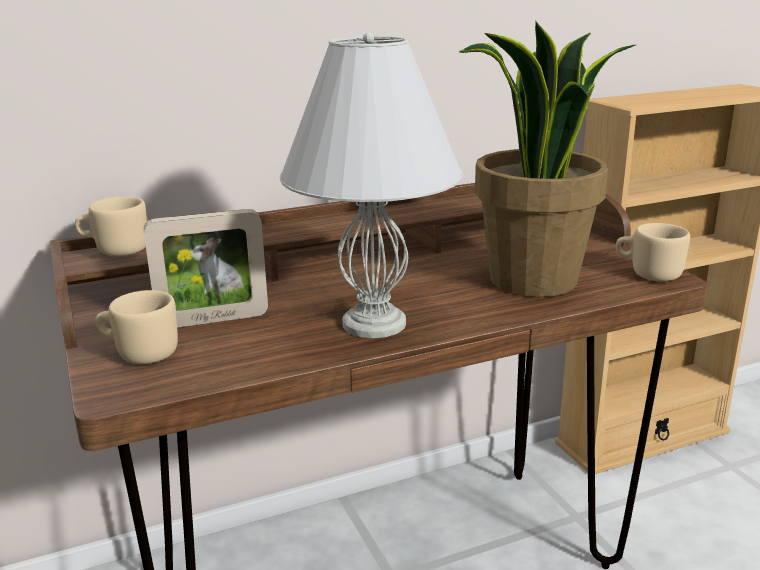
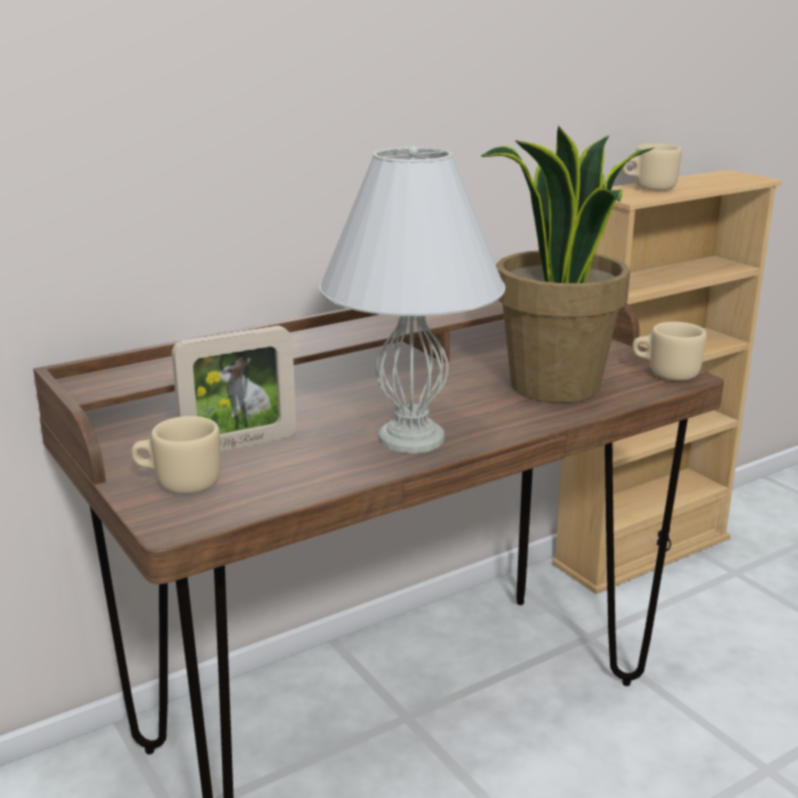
camera: 10 degrees left, 0 degrees up
beige mug [75,196,147,256] -> beige mug moved to [622,144,682,191]

